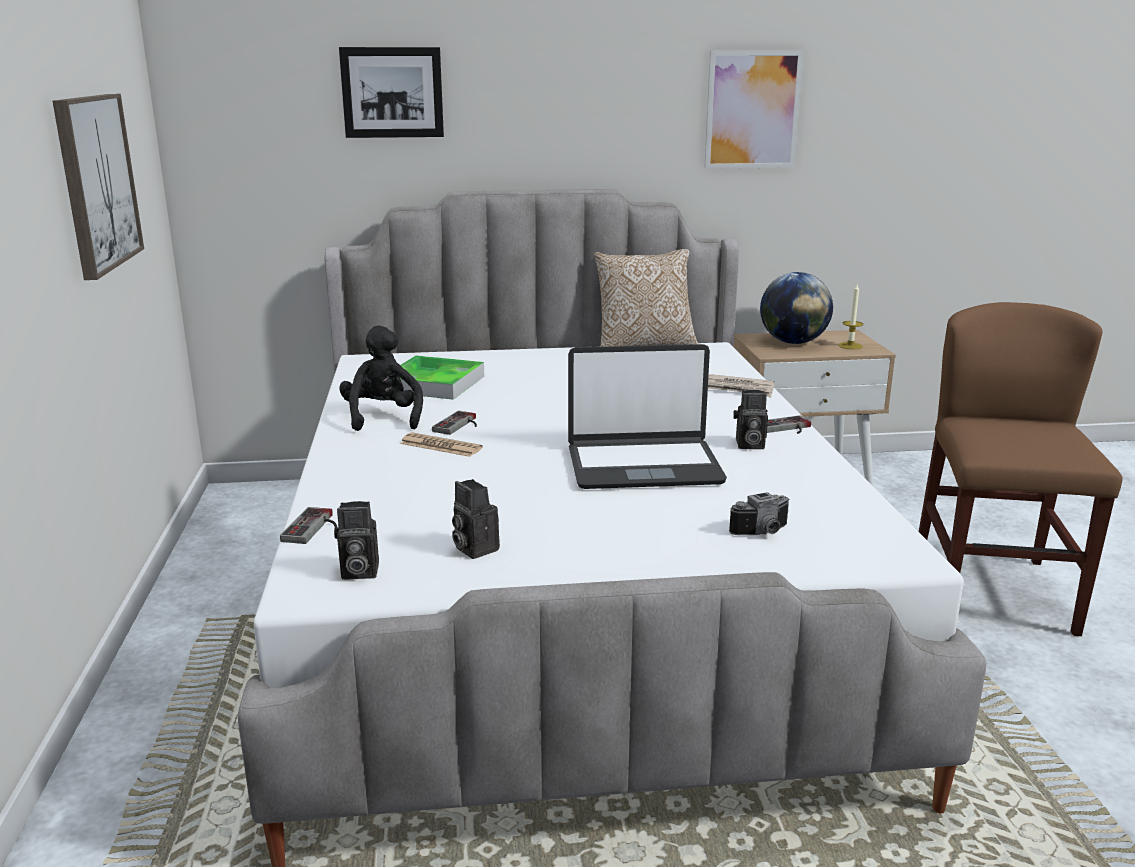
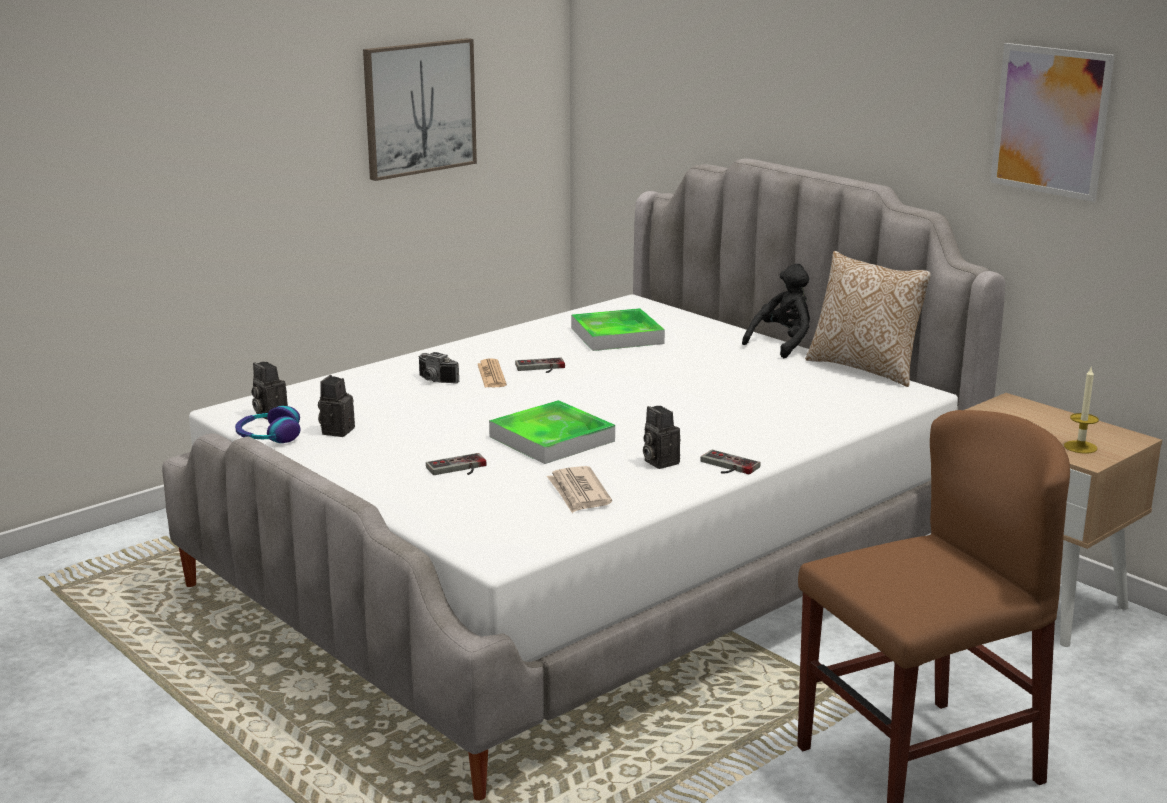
camera: 55 degrees right, 0 degrees up
game controller [280,507,337,544] -> game controller moved to [426,453,487,475]
picture [339,47,444,138] -> none
black plush toy [339,326,423,431] -> black plush toy moved to [742,264,810,358]
laptop [568,344,727,489] -> tray [489,400,615,464]
newspaper [708,374,774,397] -> newspaper moved to [547,466,612,513]
camera [729,492,789,535] -> camera moved to [418,352,459,383]
globe [760,272,833,344] -> none
none -> headphones [235,406,301,443]

